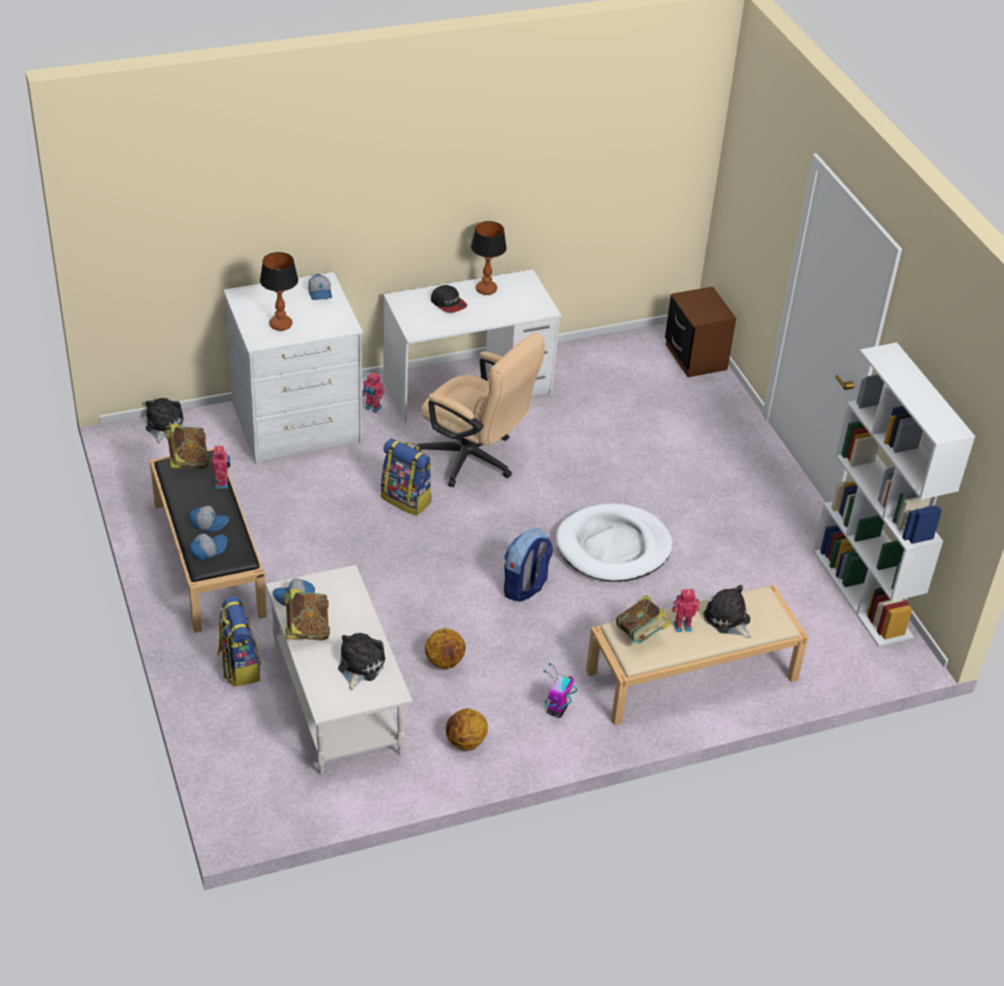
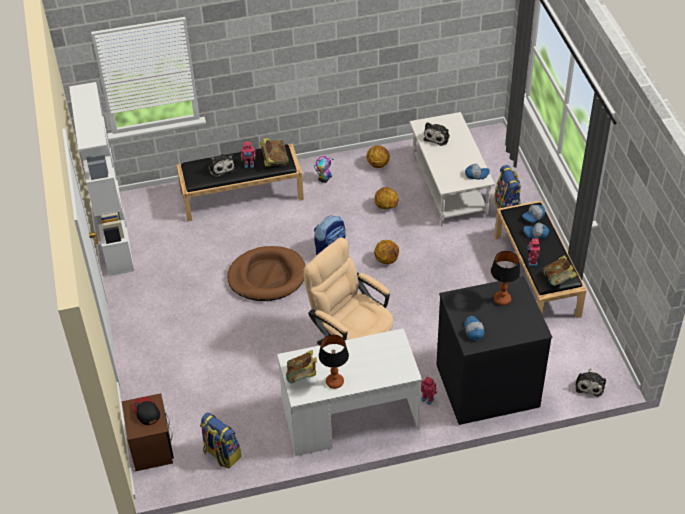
camera: 170 degrees left, 5 degrees up
white dresser [223,272,363,464] -> black dresser [436,276,552,425]
book [284,588,330,641] -> book moved to [286,350,317,384]
backpack [381,438,432,516] -> backpack moved to [200,412,241,468]
cap [431,285,467,313] -> cap moved to [132,397,160,425]
white dog bed [556,503,673,582] -> brown dog bed [227,246,306,301]
beige bench [586,585,808,726] -> black bench [176,144,304,221]
none -> basketball [374,240,399,264]

